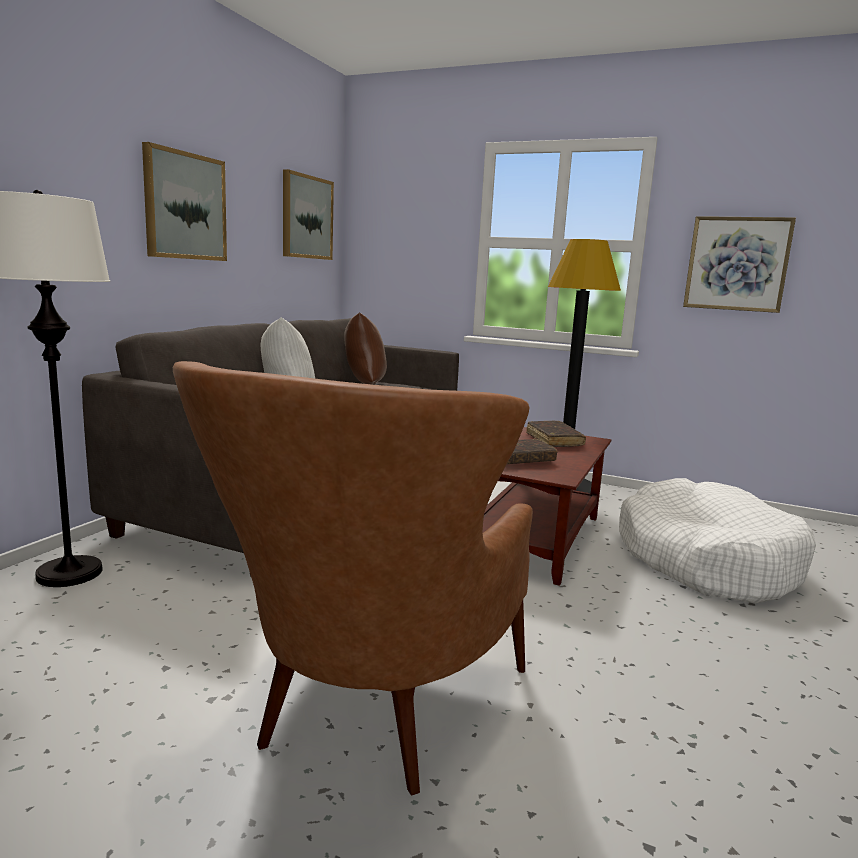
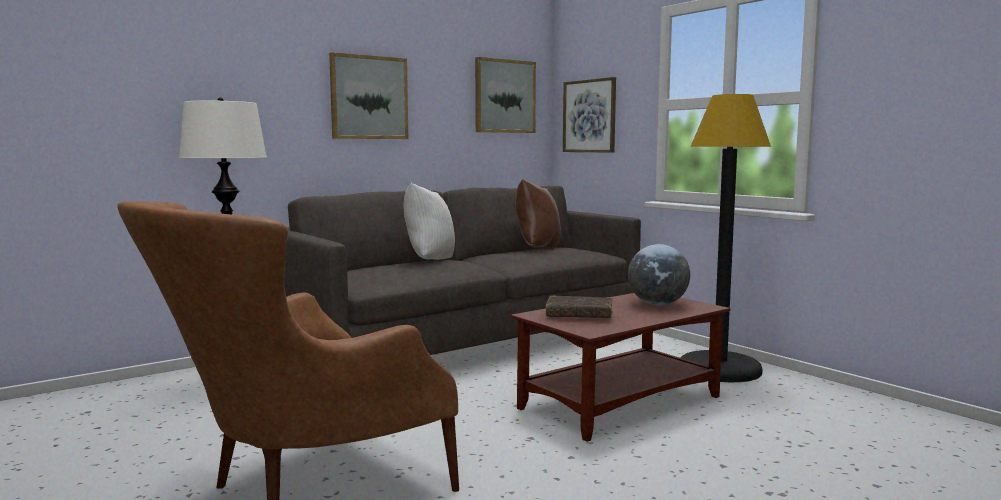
camera: 30 degrees right, 5 degrees down
brown book [526,421,586,447] -> globe [628,244,690,305]
white dog bed [619,478,816,604] -> none
picture [683,216,796,313] -> picture moved to [563,77,616,153]

